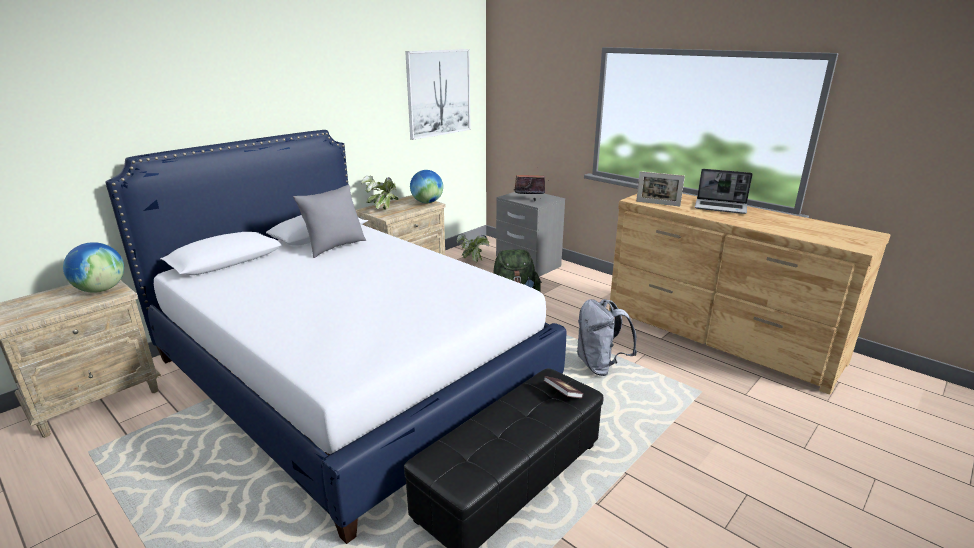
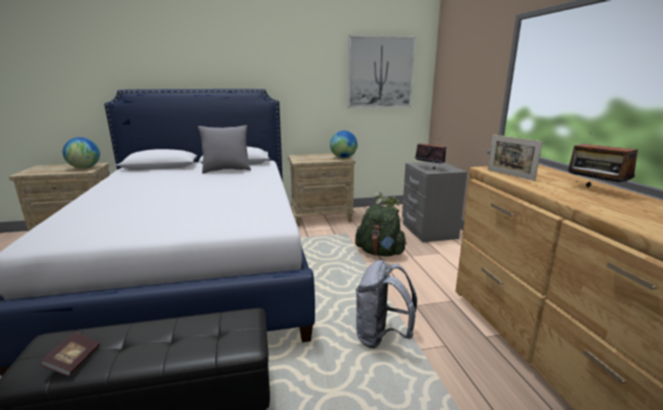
camera: 35 degrees right, 5 degrees down
potted plant [361,176,399,209] -> none
book [543,376,584,398] -> book moved to [40,332,100,376]
laptop [695,169,753,214] -> radio [568,144,638,187]

